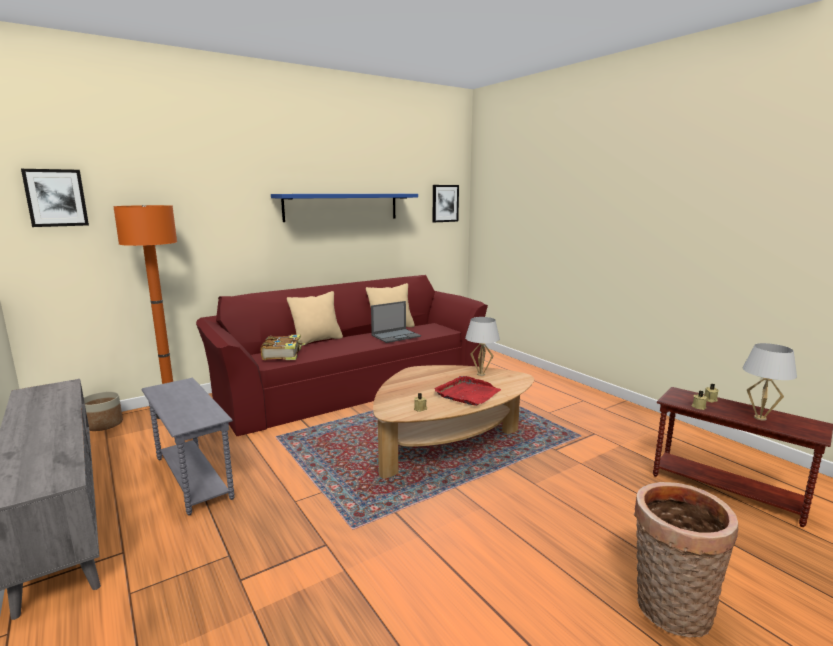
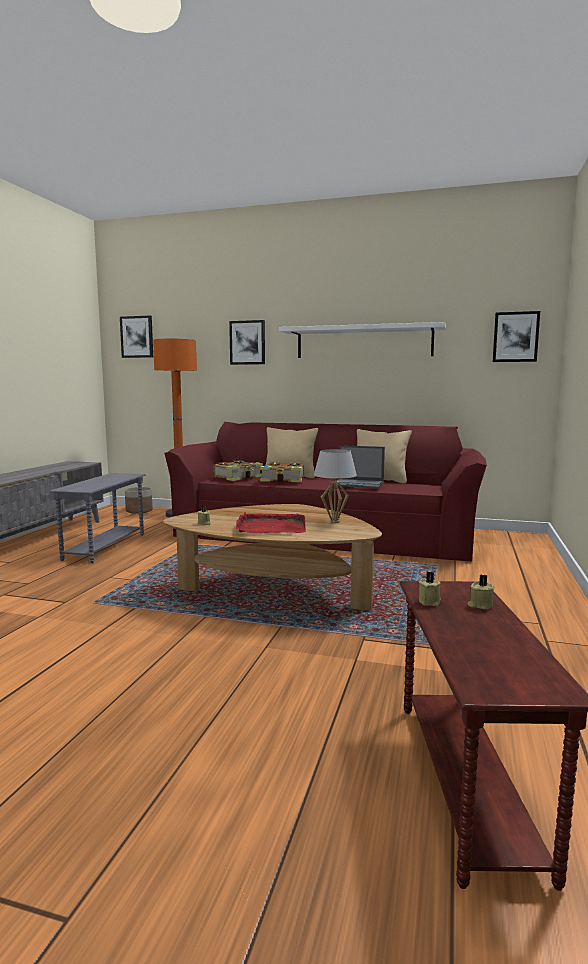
camera: 50 degrees right, 5 degrees down
blue shelf [271,194,418,222] -> white shelf [279,322,446,358]
basket [634,482,738,637] -> none
white table lamp [743,343,797,421] -> none
none -> picture [229,320,265,365]
none -> book [260,462,304,482]

